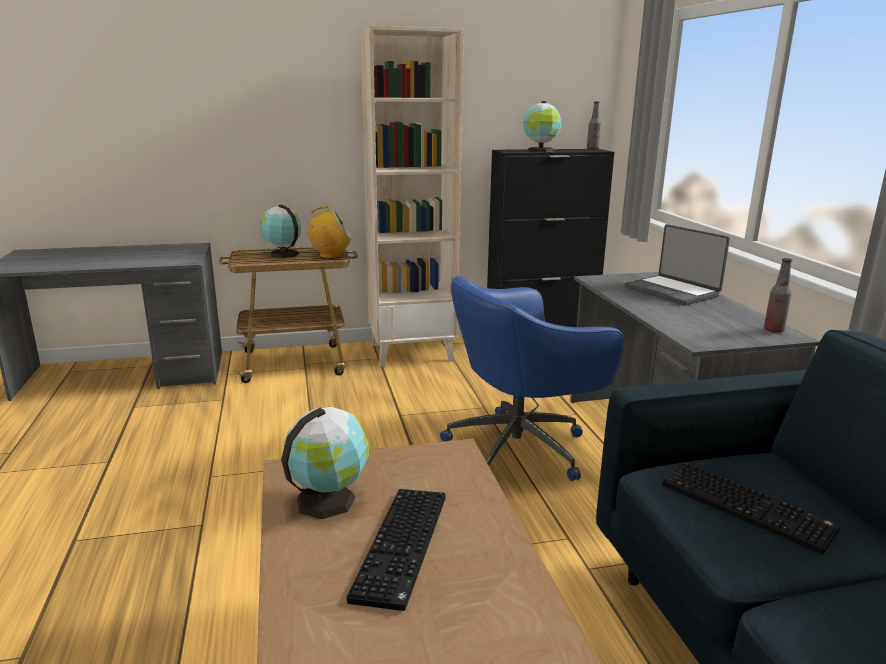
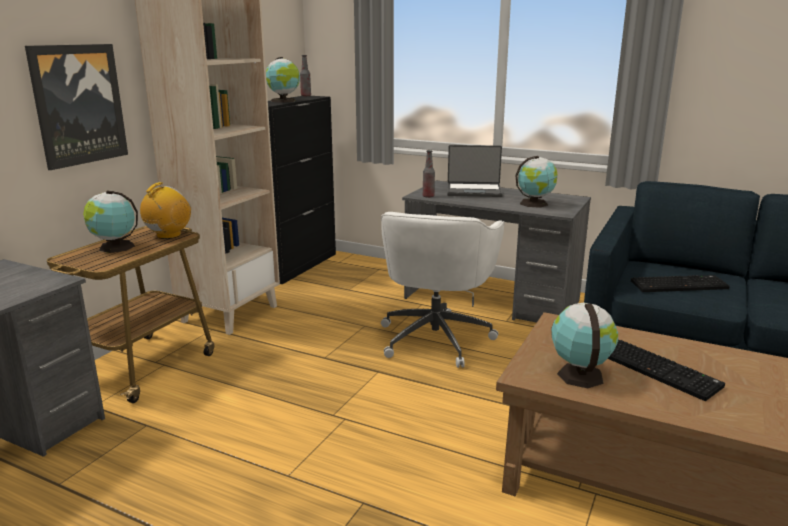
camera: 50 degrees left, 0 degrees up
blue office chair [440,276,624,481] -> white office chair [381,212,505,368]
bottle [764,258,793,333] -> bottle moved to [423,150,435,198]
none -> picture [25,44,128,170]
none -> globe [515,156,558,208]

